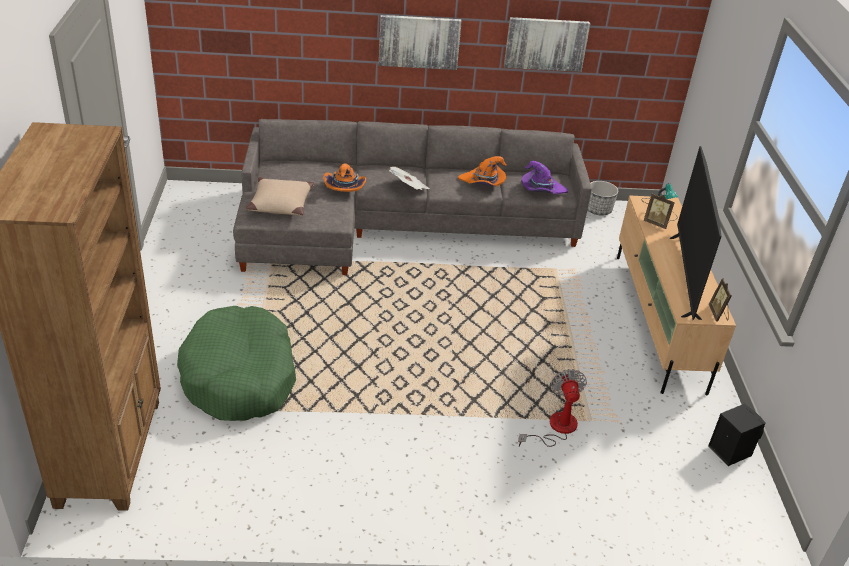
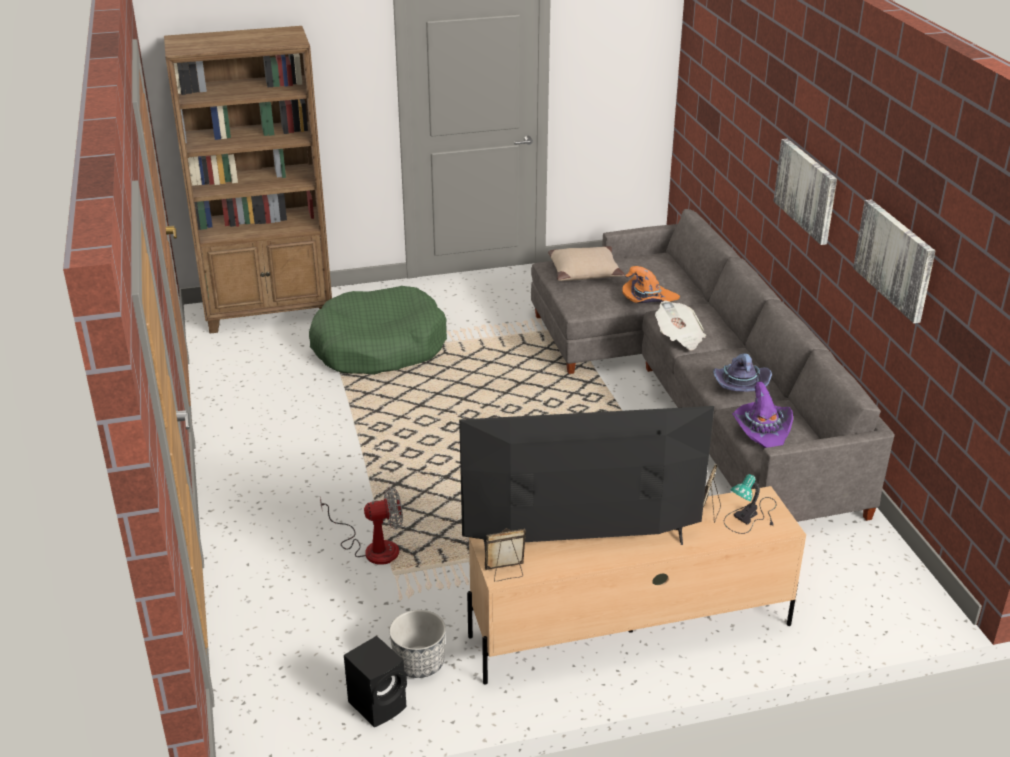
camera: 80 degrees right, 5 degrees down
orange hat [458,156,507,186] -> purple hat [713,354,772,392]
planter [588,181,618,215] -> planter moved to [389,610,446,678]

